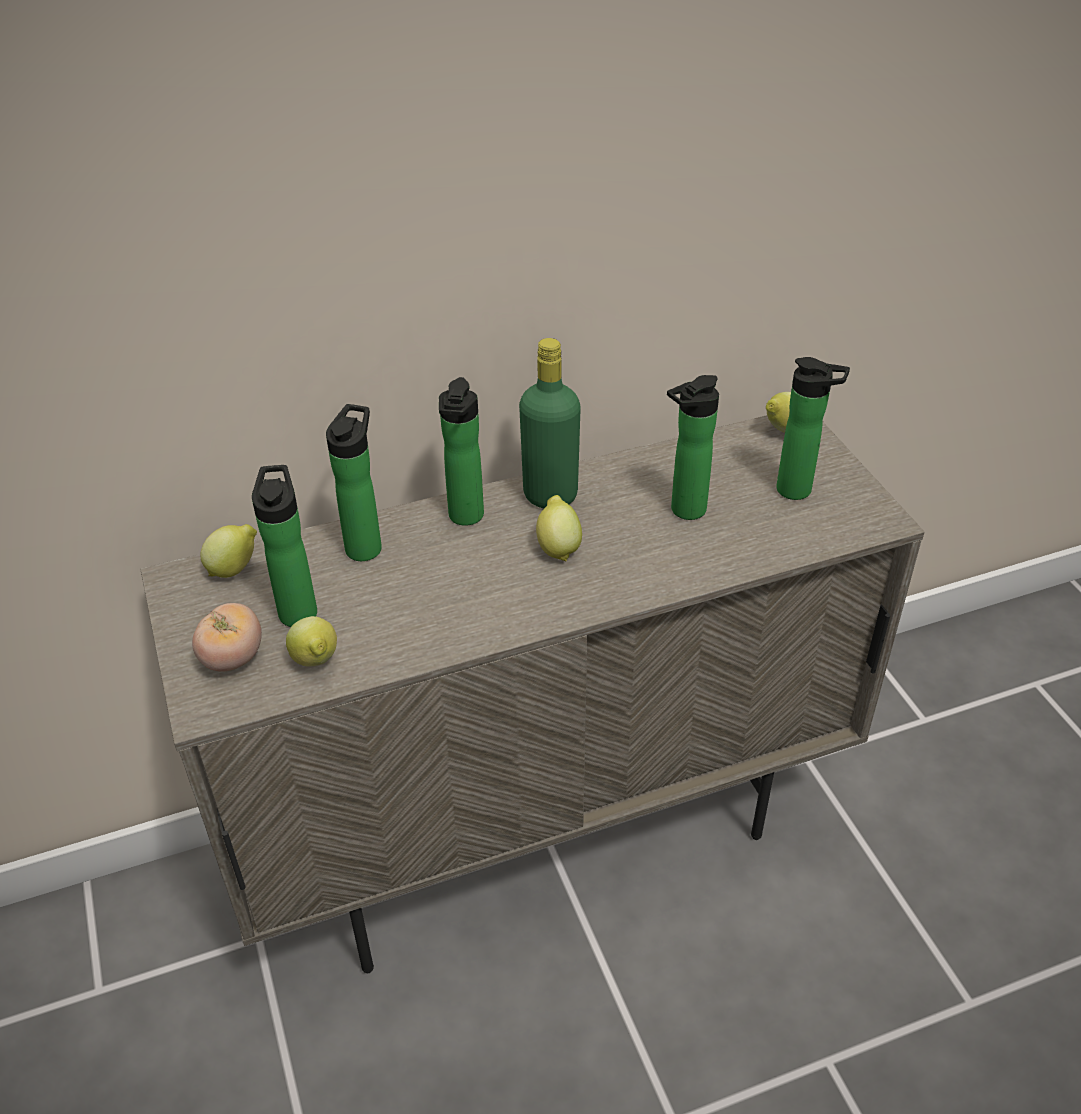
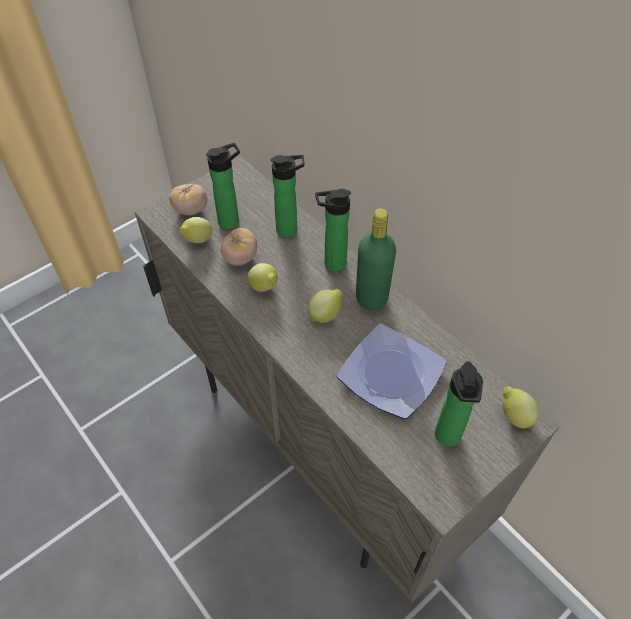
camera: 70 degrees right, 10 degrees up
lemon [200,524,257,578] -> lemon moved to [247,263,278,292]
bottle [667,375,719,520] -> plate [337,324,447,419]
none -> tomato [221,228,257,266]

